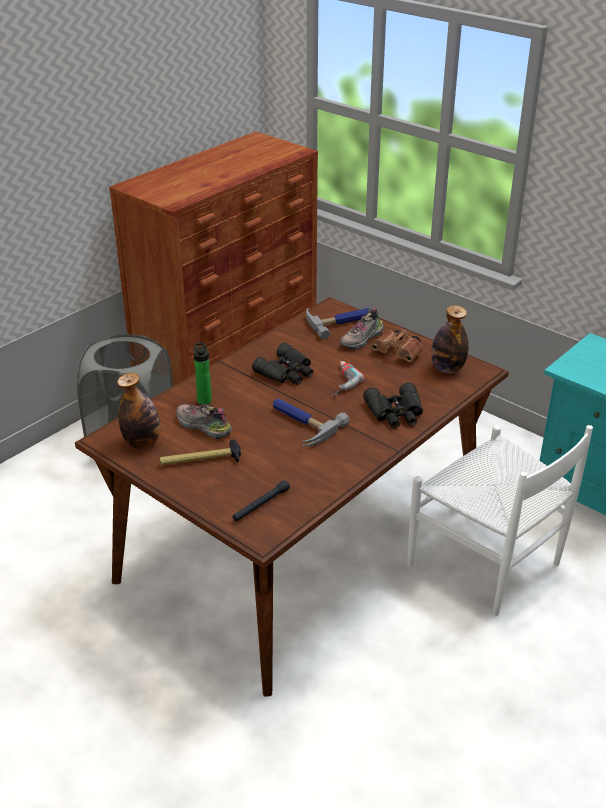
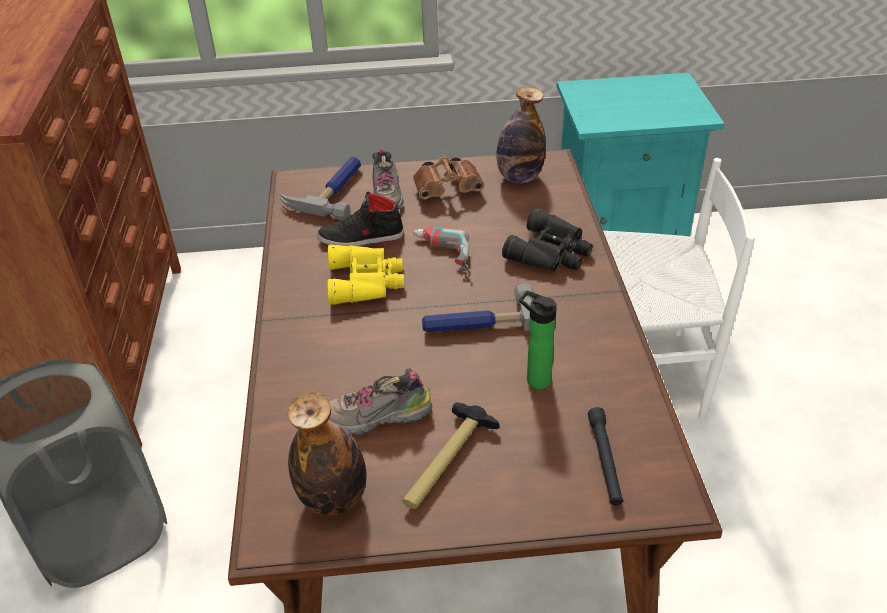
camera: 45 degrees left, 5 degrees up
bottle [194,342,212,405] -> bottle moved to [519,291,557,389]
black binoculars [252,342,313,385] -> yellow binoculars [328,245,404,305]
none -> black shoe [317,191,403,246]

